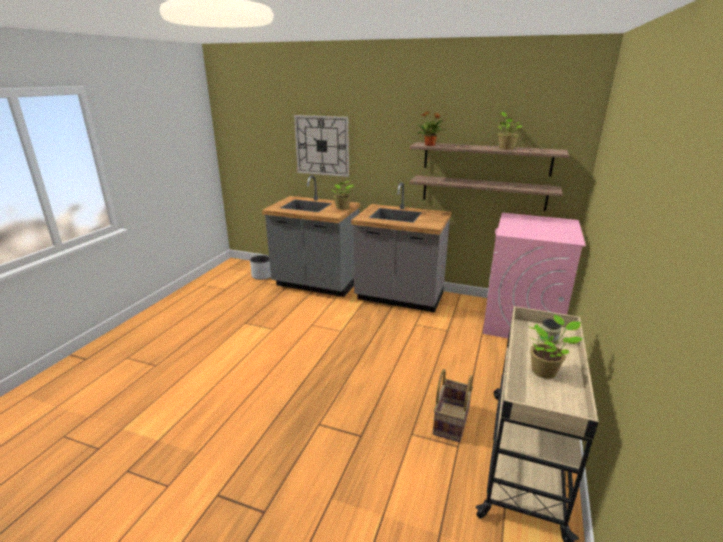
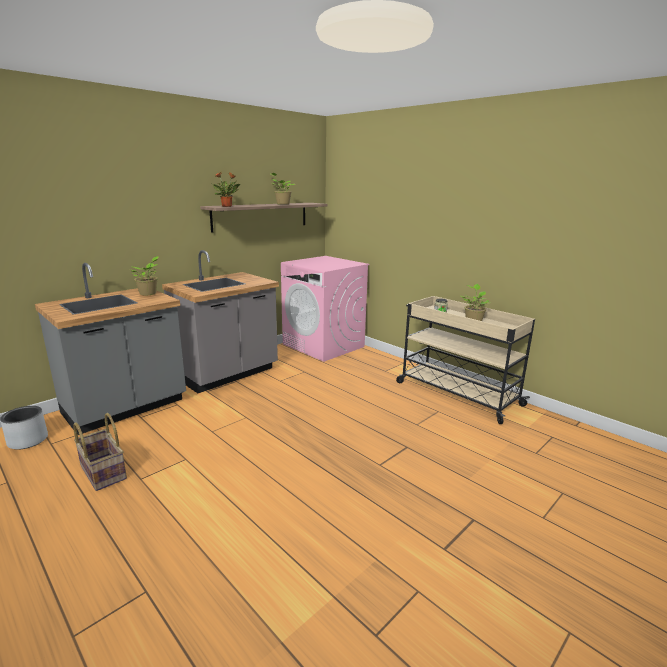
camera: 65 degrees left, 5 degrees down
wall clock [294,115,349,177] -> none
shelf [409,175,563,211] -> none
basket [433,369,473,442] -> basket moved to [73,413,127,491]

